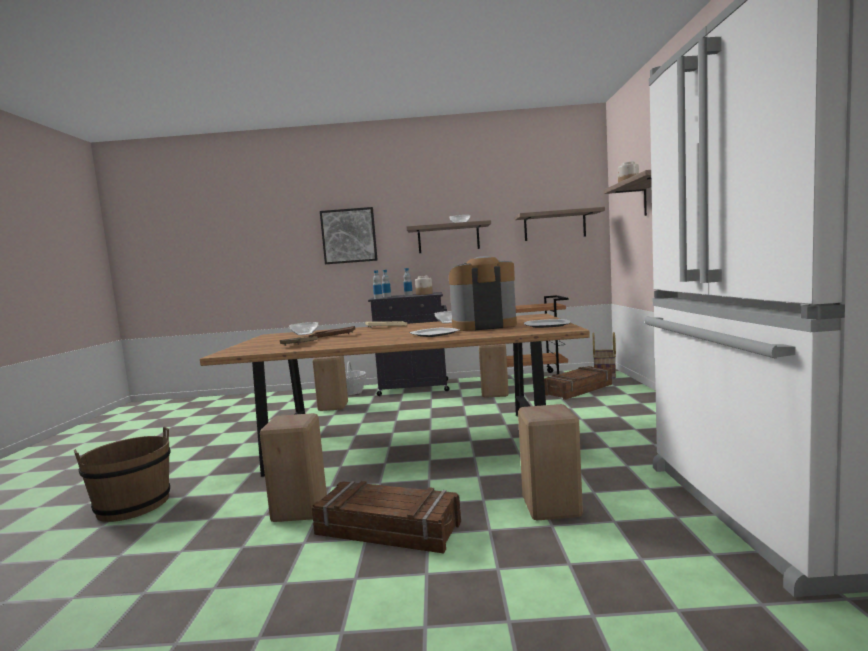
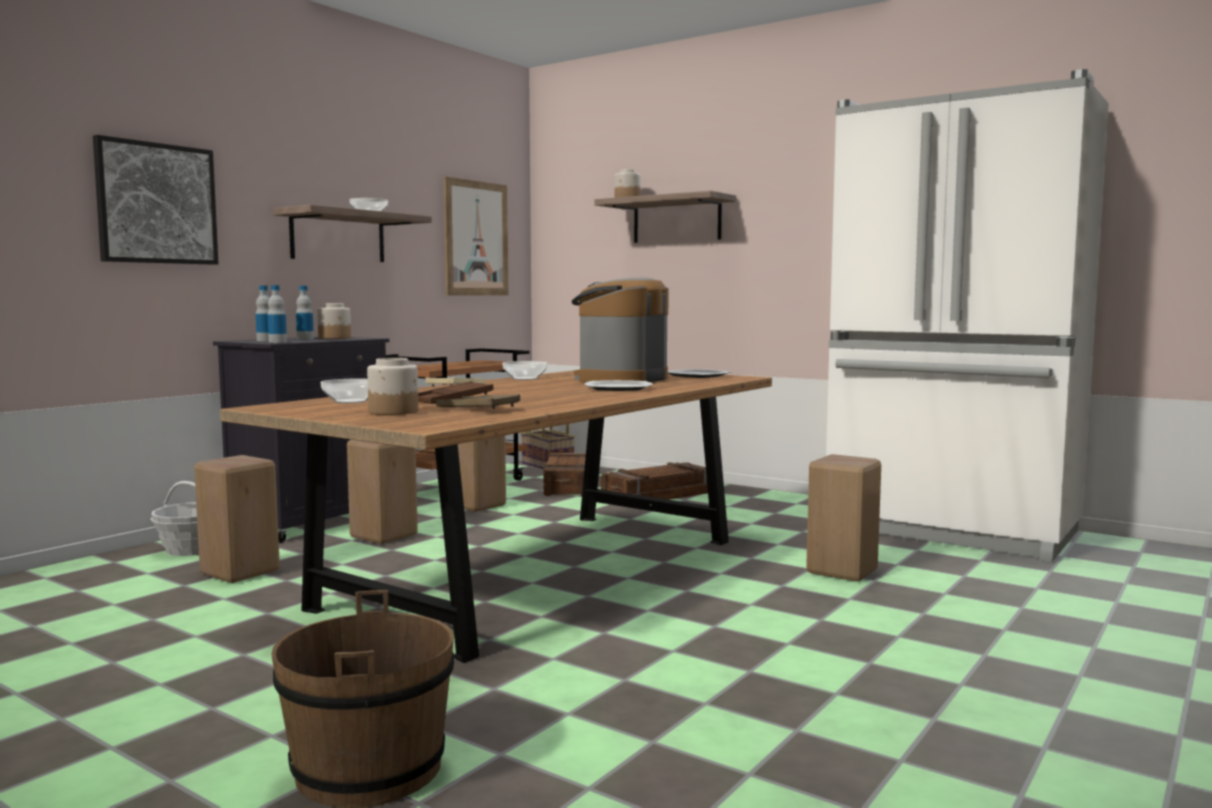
camera: 55 degrees left, 0 degrees up
beige stool [260,413,327,522] -> beige stool moved to [347,440,418,544]
crate [312,481,461,554] -> crate moved to [601,462,708,500]
shelf [515,207,605,241] -> picture [444,176,508,296]
none -> jar [367,358,418,415]

